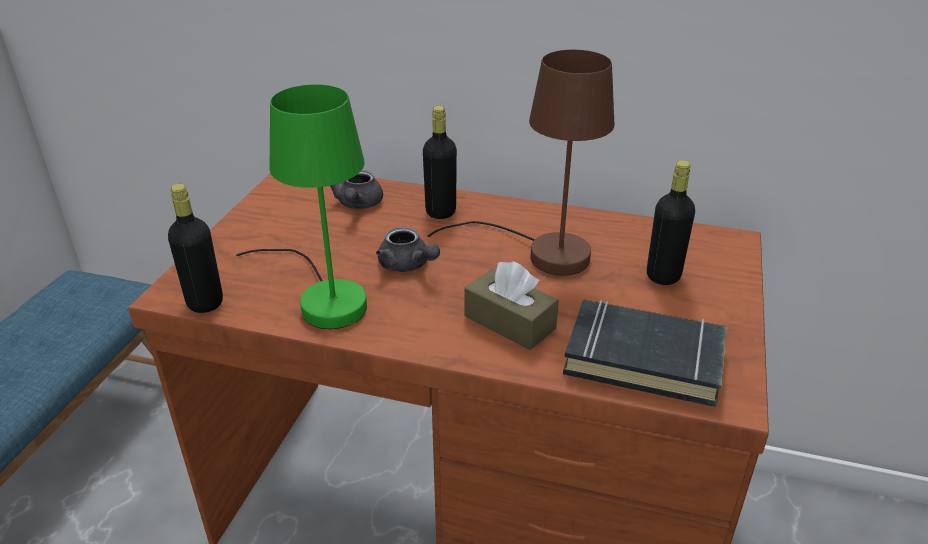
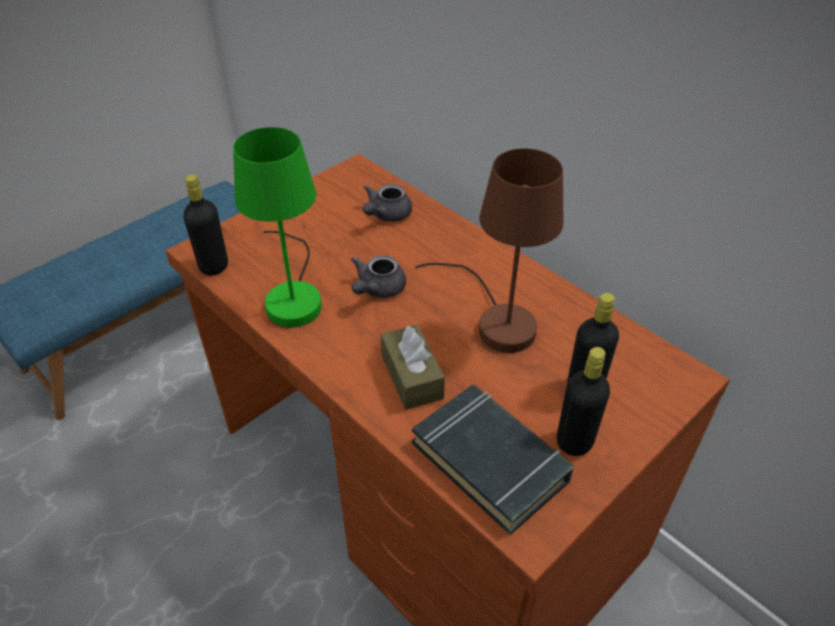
camera: 30 degrees right, 10 degrees up
grey teapot [376,227,440,272] -> grey teapot turned 45 degrees clockwise [351,255,406,298]
black bottle [423,106,457,219] -> black bottle moved to [557,347,610,456]

